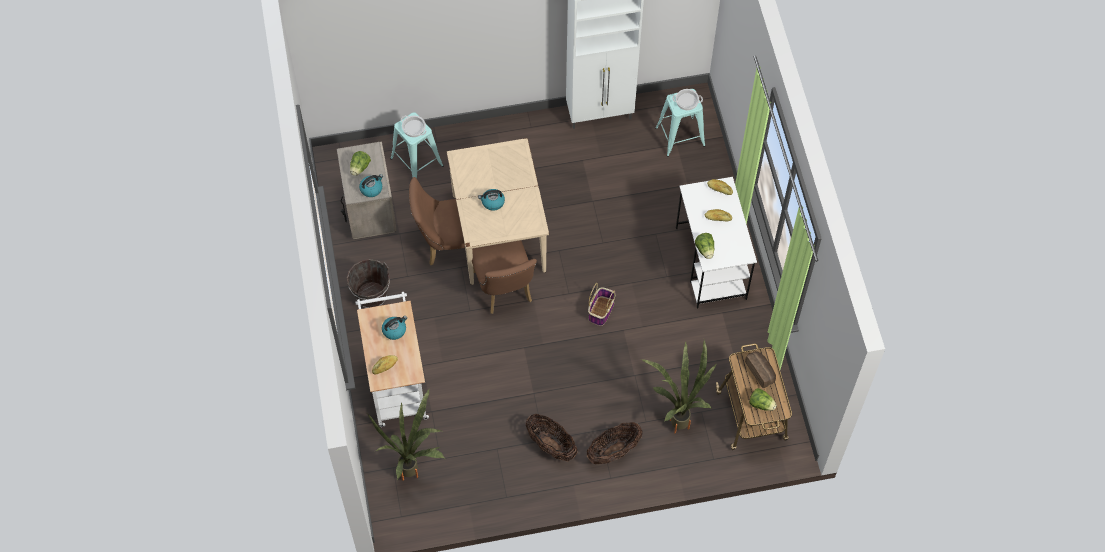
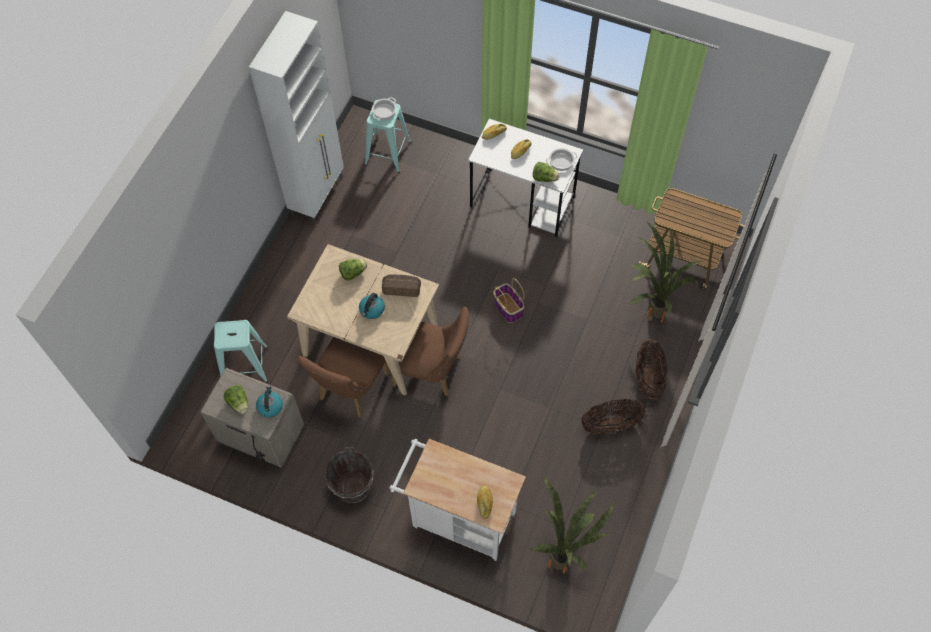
camera: 55 degrees left, 0 degrees up
kettle [382,316,407,340] -> none
cooking pot [401,115,426,137] -> cooking pot moved to [546,148,577,171]
bread [745,351,776,388] -> bread moved to [382,274,421,297]
lettuce [749,388,777,411] -> lettuce moved to [339,259,367,281]

